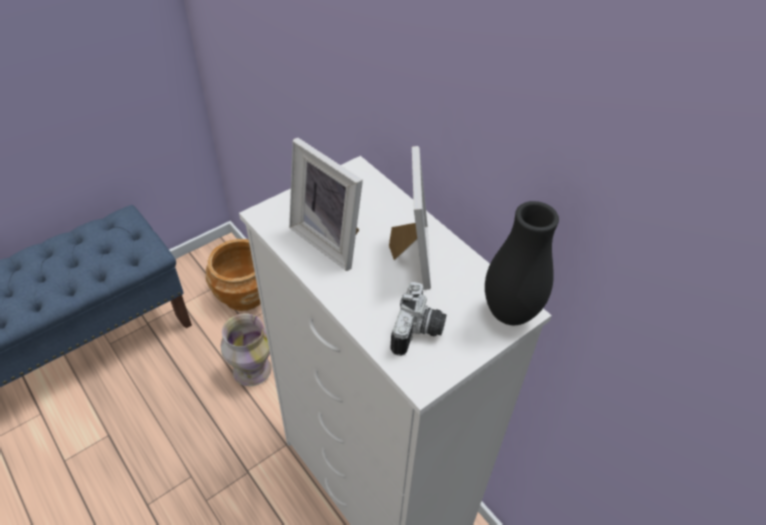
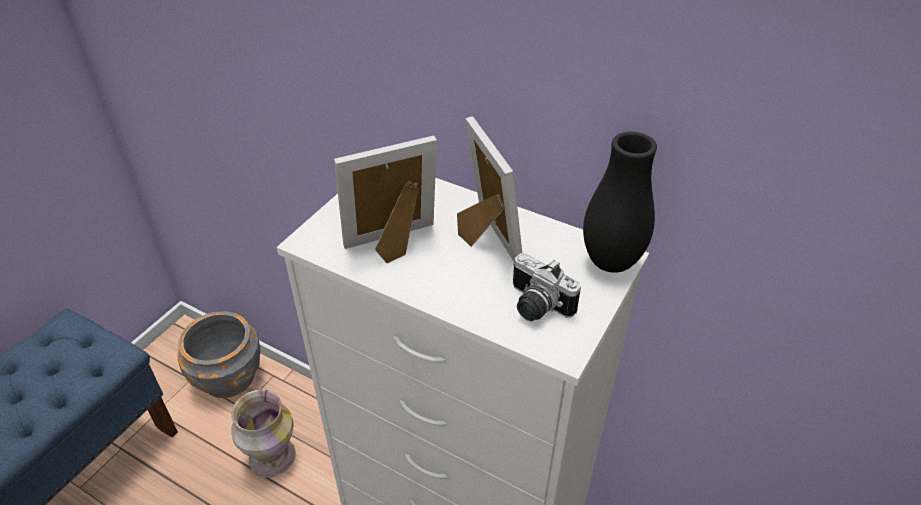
camera: 20 degrees left, 5 degrees down
brown planter [206,239,260,311] -> grey planter [178,311,261,398]
picture frame [289,138,363,271] -> picture frame turned 135 degrees clockwise [334,136,437,263]
camera [390,282,446,356] -> camera turned 135 degrees clockwise [513,253,581,321]

